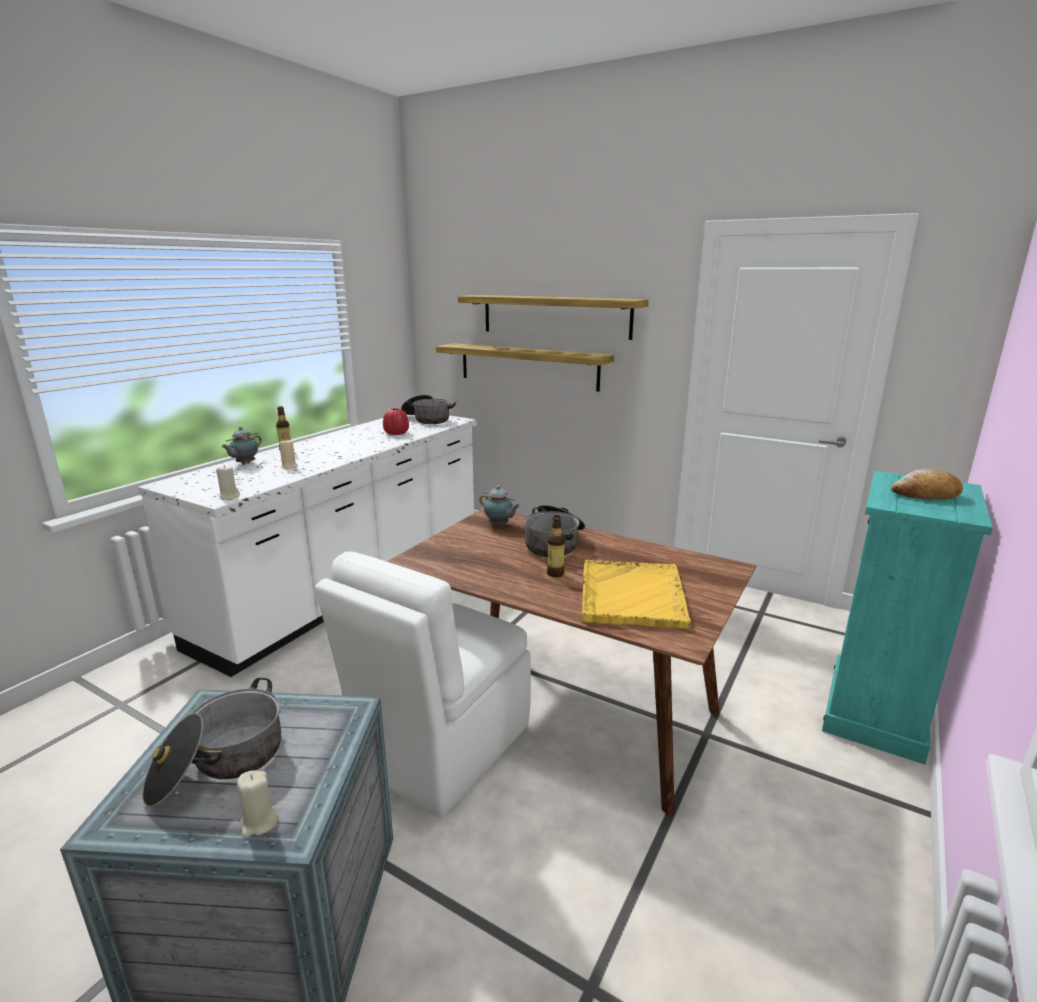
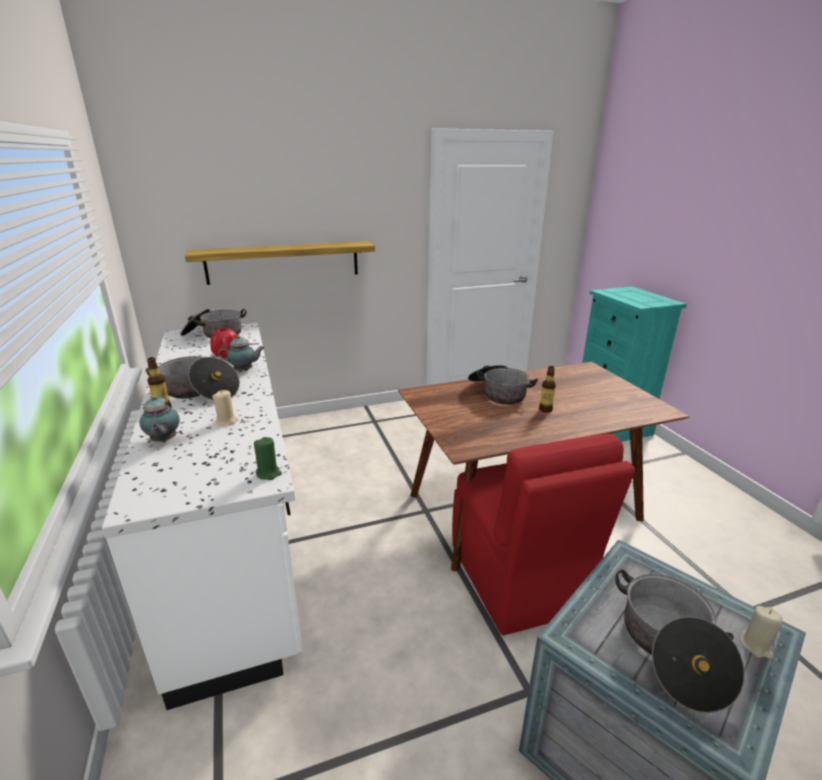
camera: 50 degrees left, 5 degrees up
beige candle [216,465,240,500] -> green candle [254,437,282,480]
white chair [315,551,531,817] -> red chair [452,434,635,635]
shelf [458,295,649,340] -> none
teapot [479,485,520,526] -> teapot moved to [218,335,265,372]
yellow tray [582,560,691,629] -> none
bread [891,469,963,500] -> none
none -> cooking pot [146,356,240,400]

